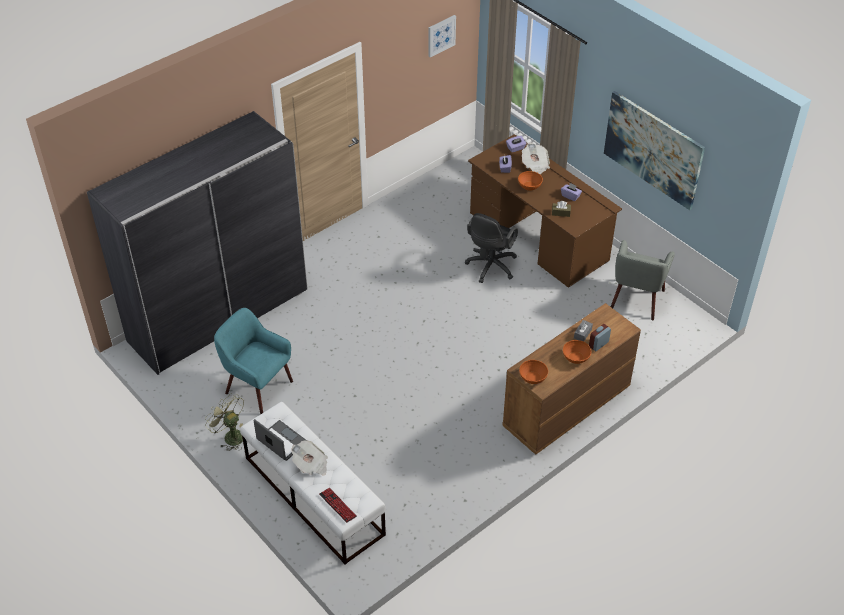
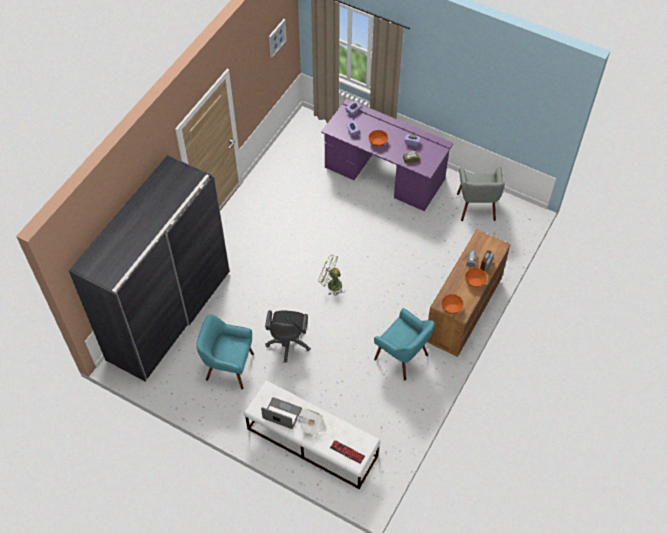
camera: 20 degrees left, 10 degrees up
green fan [205,393,244,451] -> green fan moved to [318,255,345,296]
black office chair [465,213,518,283] -> black office chair moved to [265,310,311,363]
brown desk [468,134,622,288] -> purple desk [321,98,454,211]
newspaper [522,143,550,174] -> none
picture [604,91,705,210] -> none
none -> turquoise armchair [374,308,435,381]

